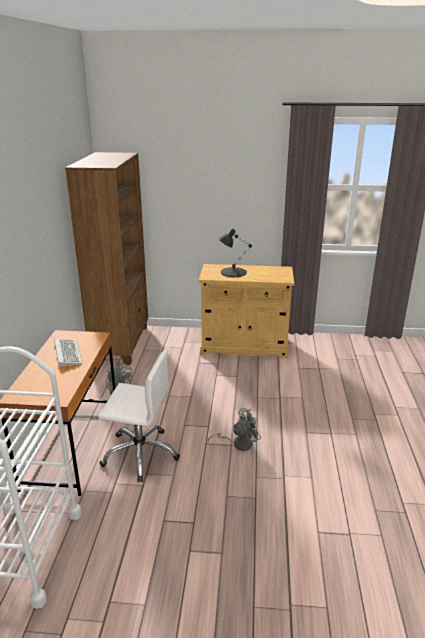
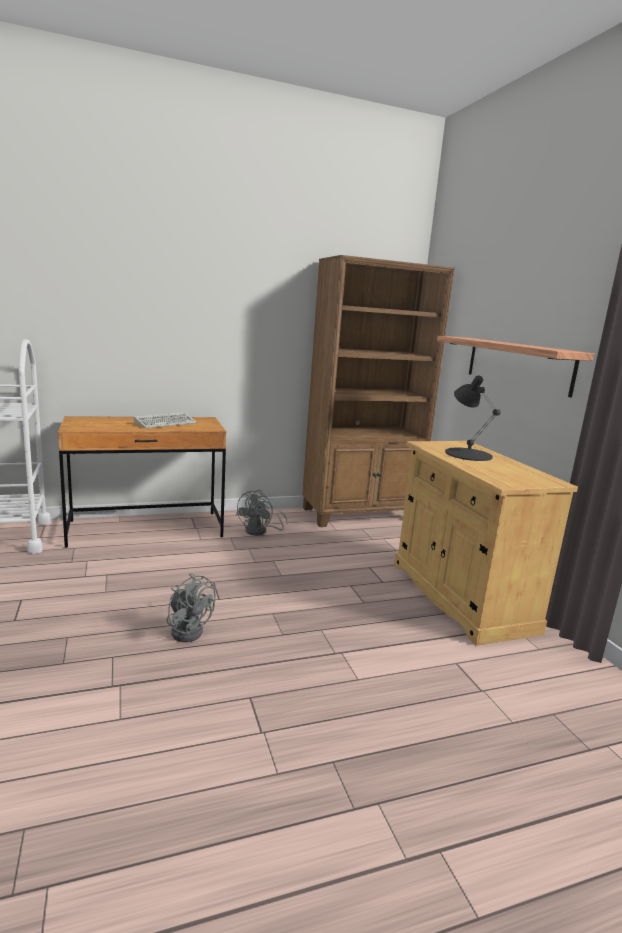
camera: 65 degrees right, 10 degrees down
white office chair [98,349,180,483] -> none
none -> shelf [437,336,595,397]

